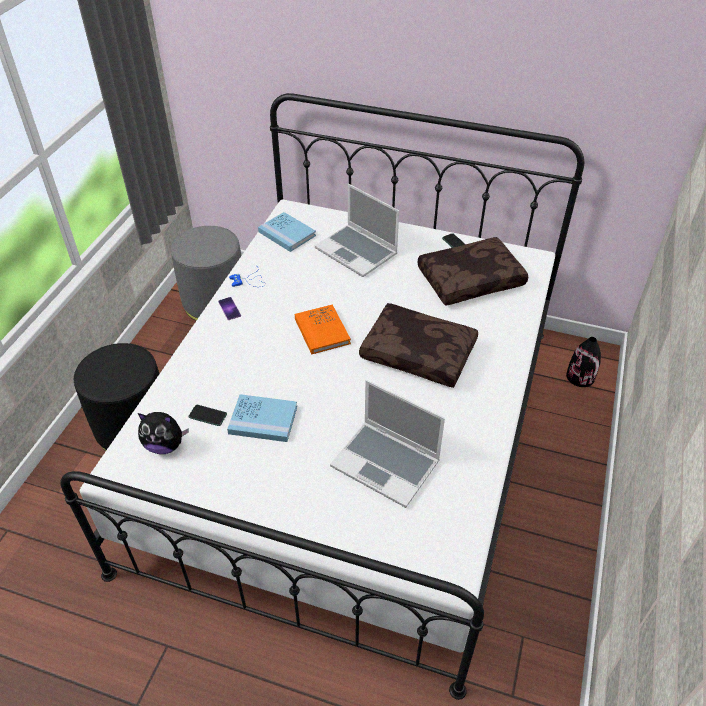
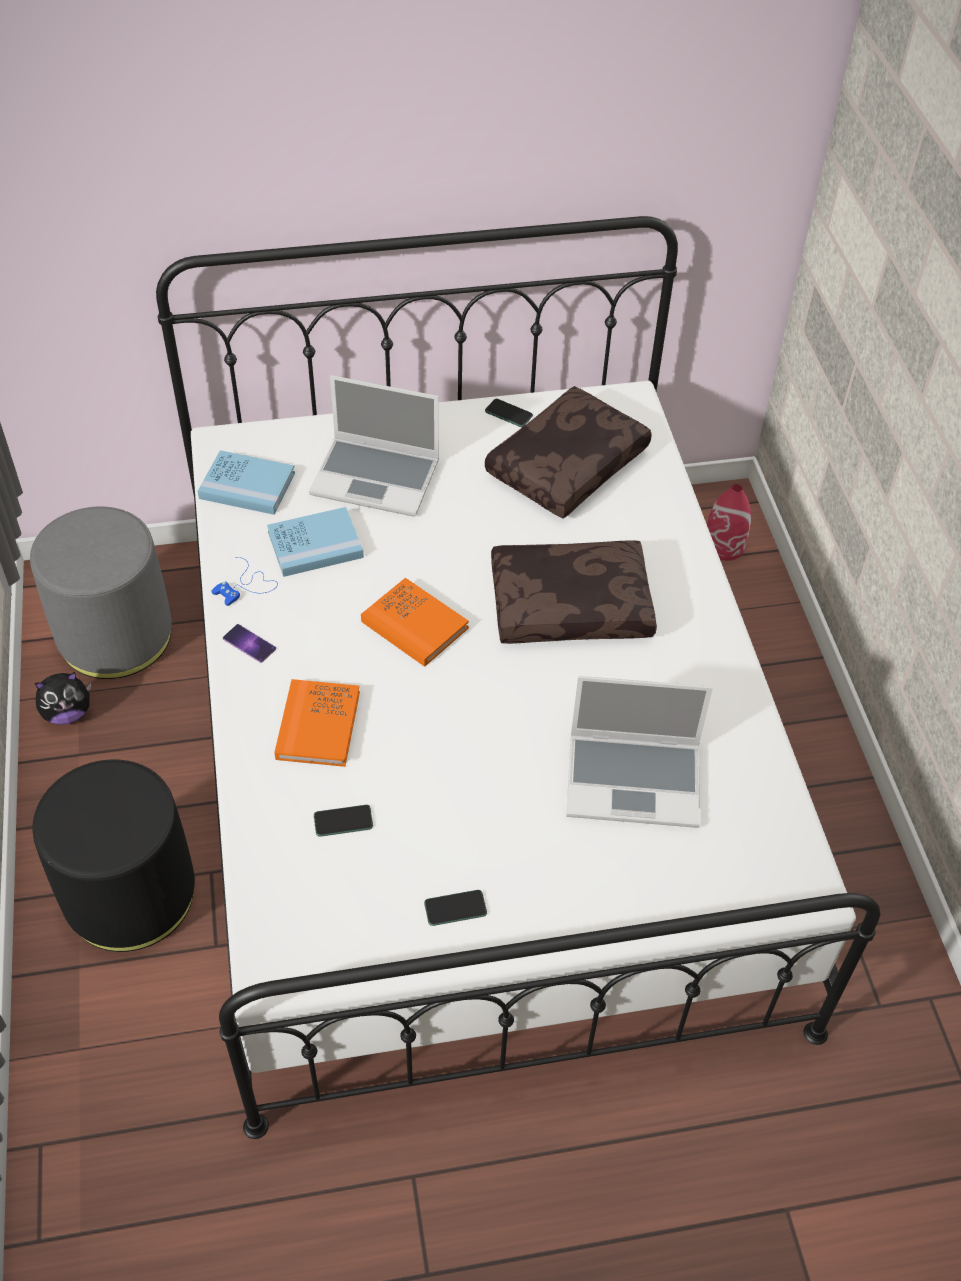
camera: 30 degrees left, 5 degrees up
plush toy [138,412,189,454] -> plush toy moved to [35,672,91,725]
blue book [227,394,297,442] -> blue book moved to [267,507,364,577]
black vase [566,337,601,387] -> red vase [707,484,751,561]
none -> orange book [274,679,360,767]
none -> phone [424,890,487,926]

